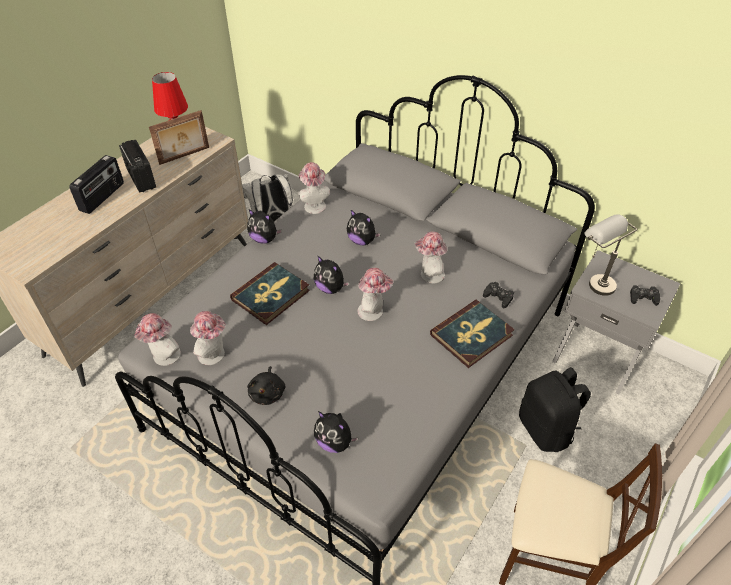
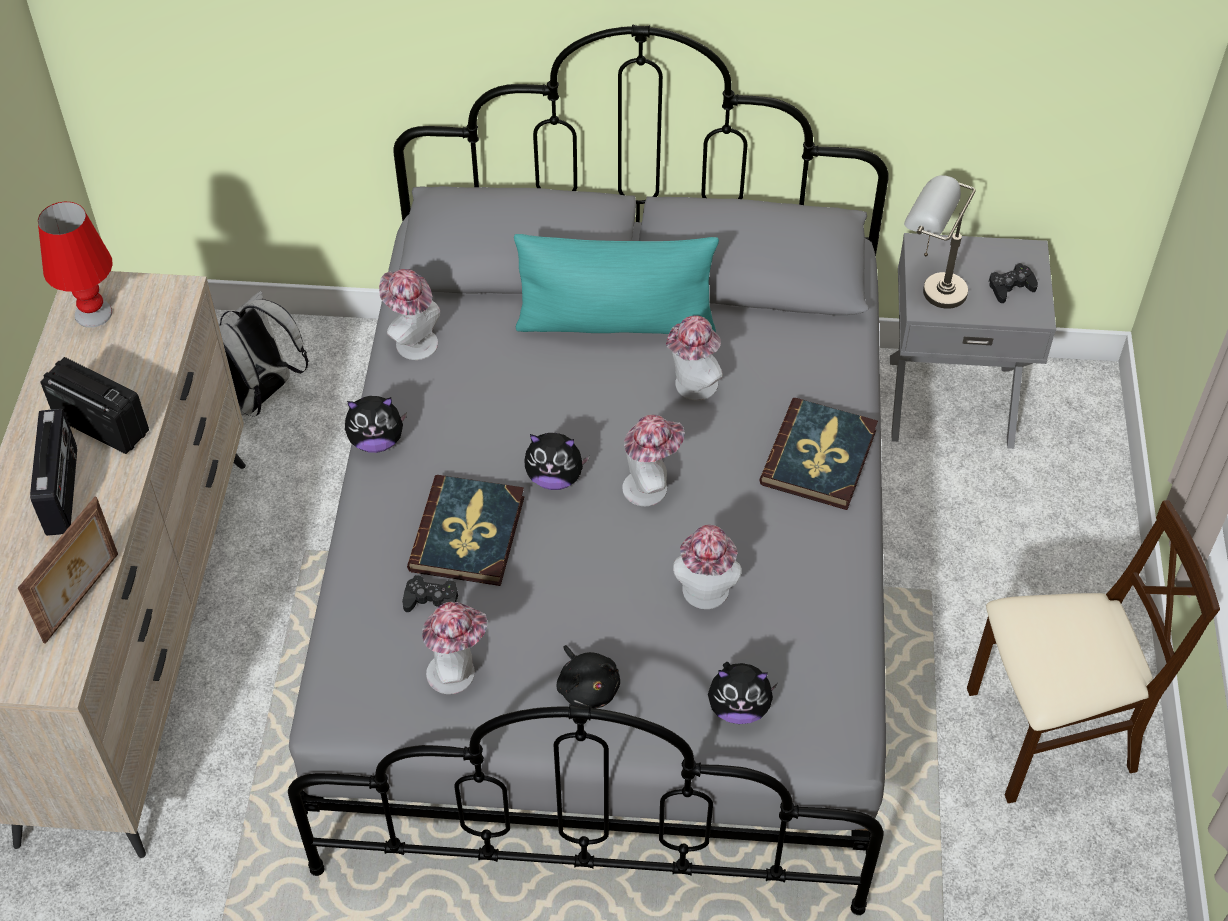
camera: 30 degrees left, 5 degrees up
hat [134,313,181,366] -> hat moved to [673,525,741,609]
picture frame [149,110,209,165] -> picture frame moved to [18,497,118,644]
plush toy [347,210,381,245] -> none
black game controller [483,282,514,308] -> black game controller moved to [402,575,458,612]
black backpack [519,367,591,453] -> none
none -> turquoise pillow [514,234,719,334]

